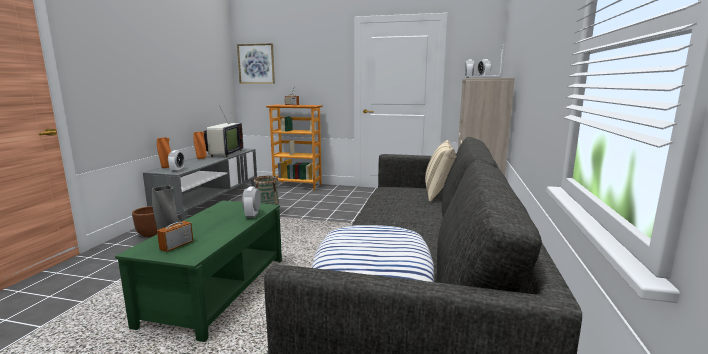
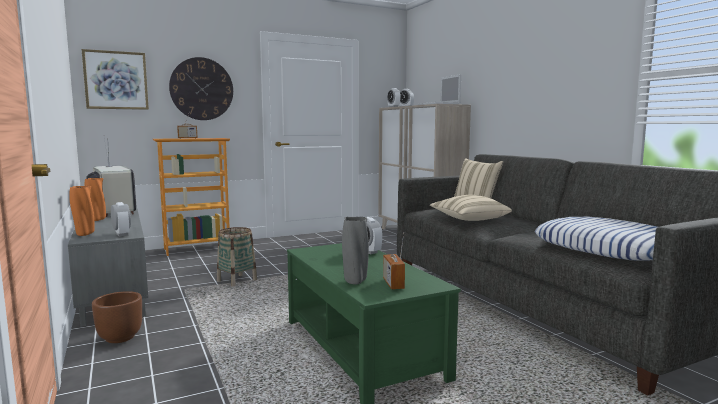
camera: 40 degrees left, 5 degrees down
none -> wall clock [169,57,233,120]
none -> beige pillow [430,195,512,221]

